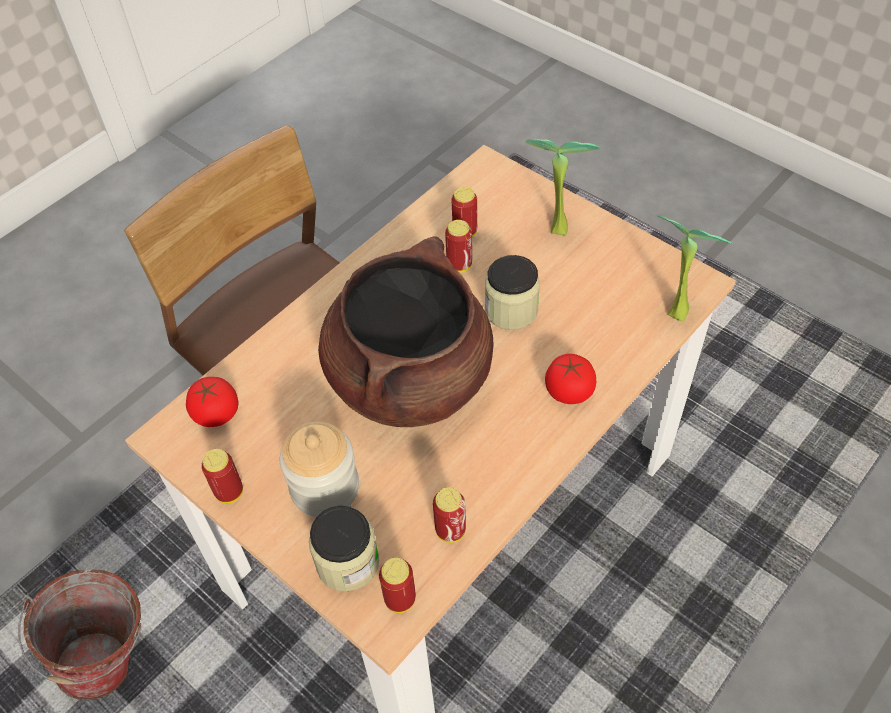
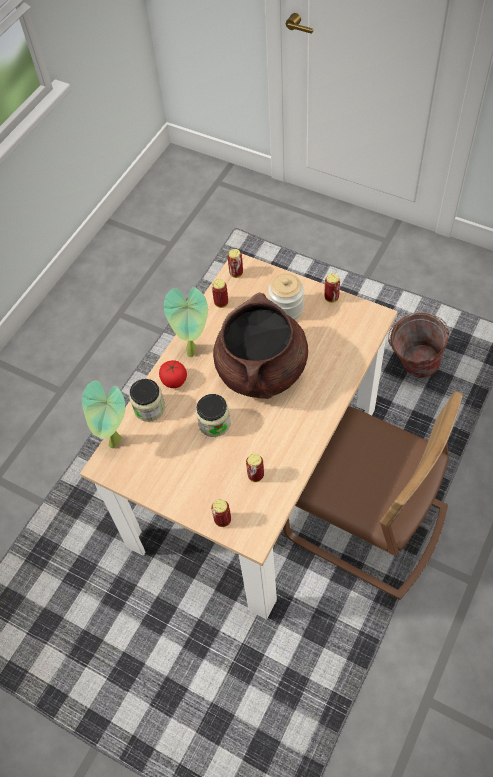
camera: 170 degrees right, 5 degrees up
tomato [186,377,238,427] -> none
jar [309,505,379,592] -> jar moved to [130,379,165,422]
can [445,220,472,273] -> can moved to [211,499,231,527]
potted plant [526,139,600,235] -> potted plant moved to [164,287,208,357]

